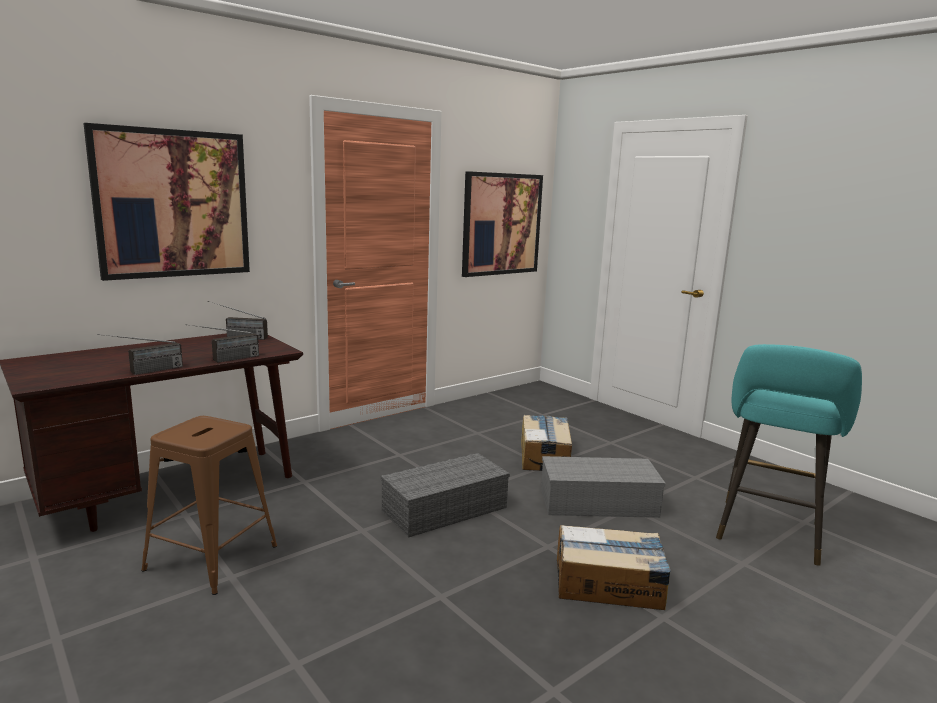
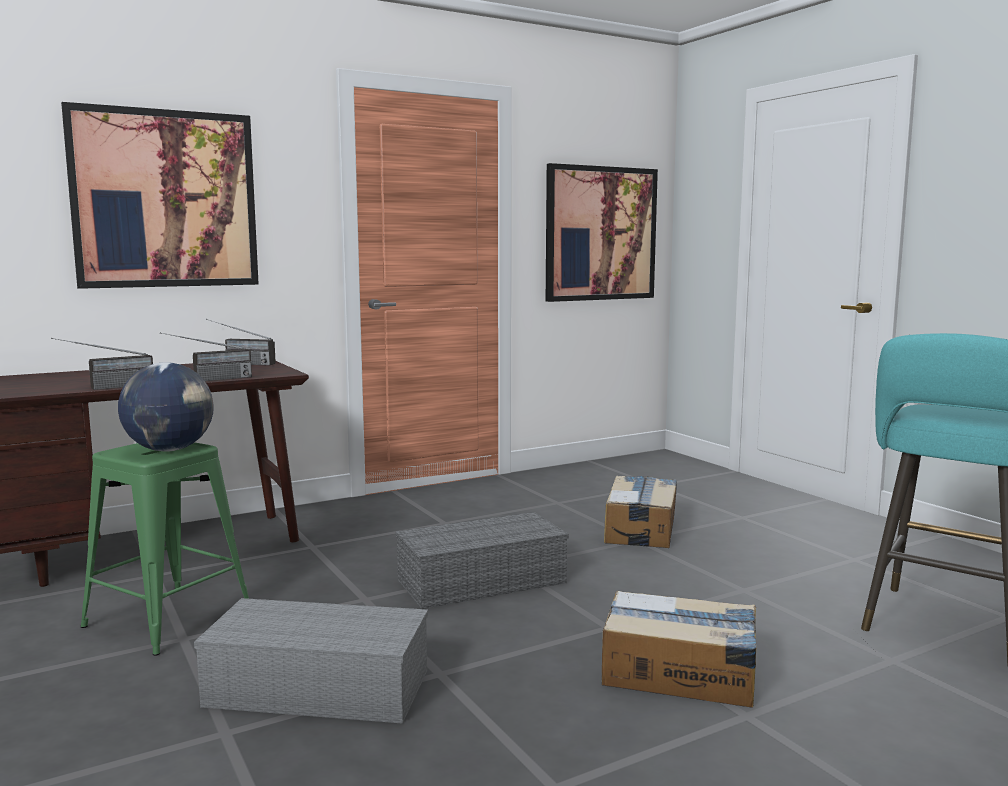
camera: 10 degrees right, 5 degrees down
brown stool [141,416,277,595] -> green stool [80,443,249,656]
grey storage box [541,456,666,518] -> grey storage box moved to [194,598,428,724]
none -> globe [118,362,214,452]

